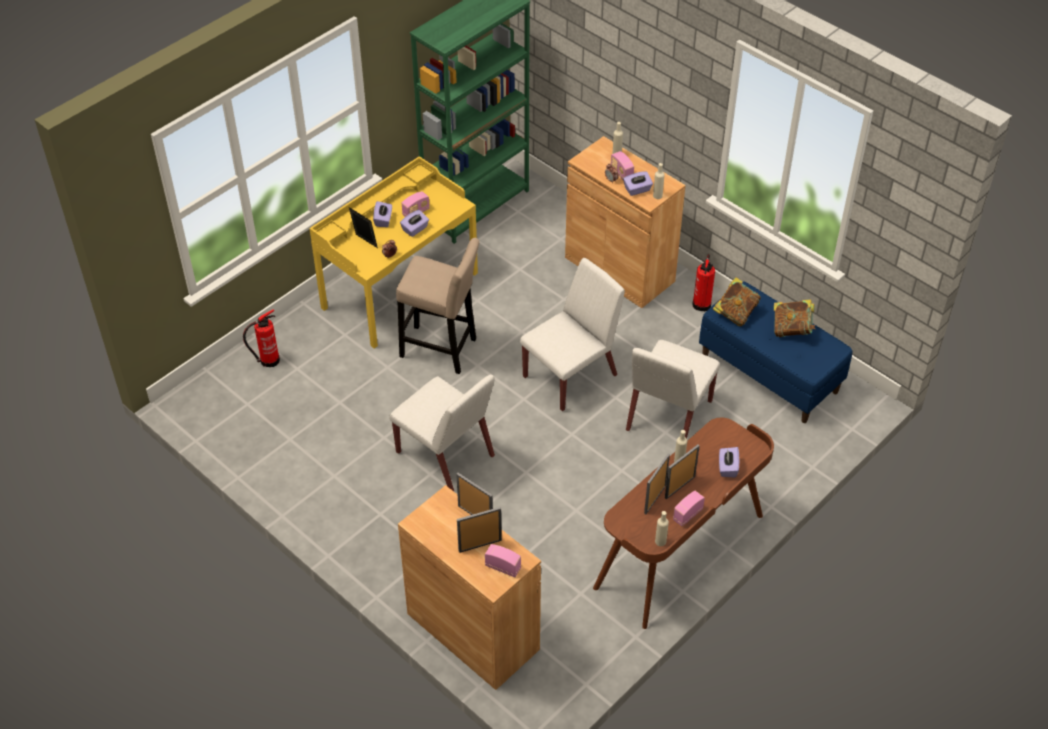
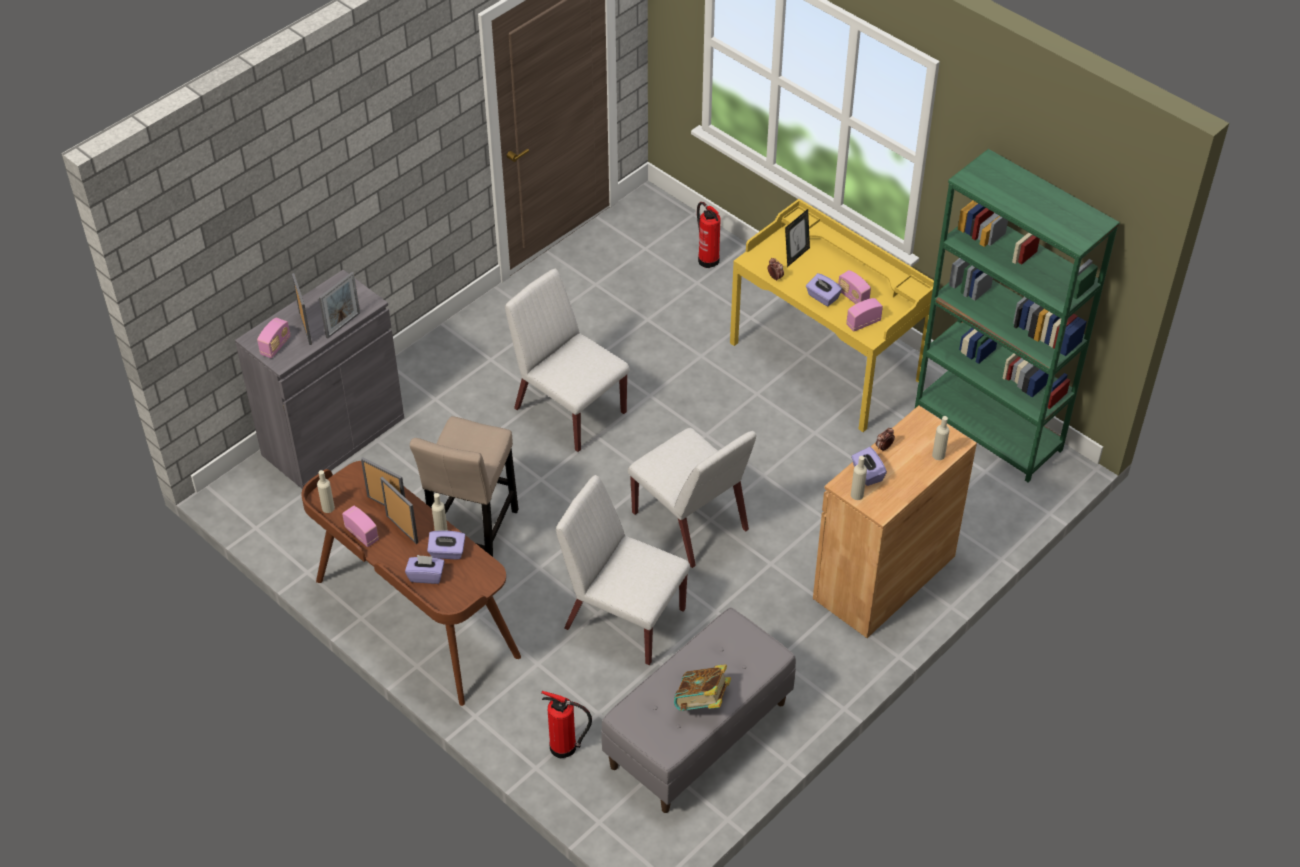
camera: 90 degrees right, 0 degrees up
purple tissue box [373,201,392,227] -> purple tissue box moved to [427,531,465,559]
white chair [389,374,495,491] -> white chair turned 90 degrees clockwise [505,268,630,452]
beige stool [396,238,480,374] -> beige stool moved to [410,416,519,557]
brown cabinet [398,485,541,690] -> grey cabinet [235,270,404,489]
radio [611,151,634,180] -> radio moved to [846,298,883,332]
fire extinguisher [693,254,715,311] -> fire extinguisher moved to [542,691,592,759]
blue bench [699,281,852,423] -> grey bench [601,607,796,813]
book [713,277,761,326] -> none

